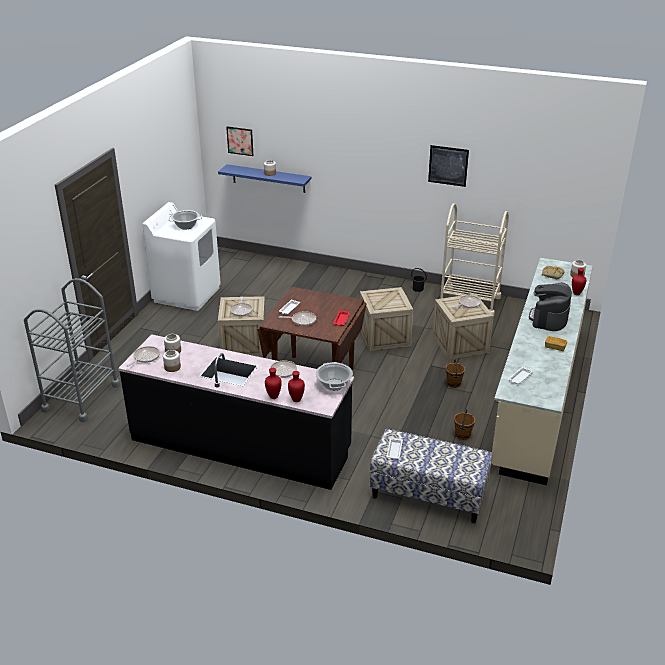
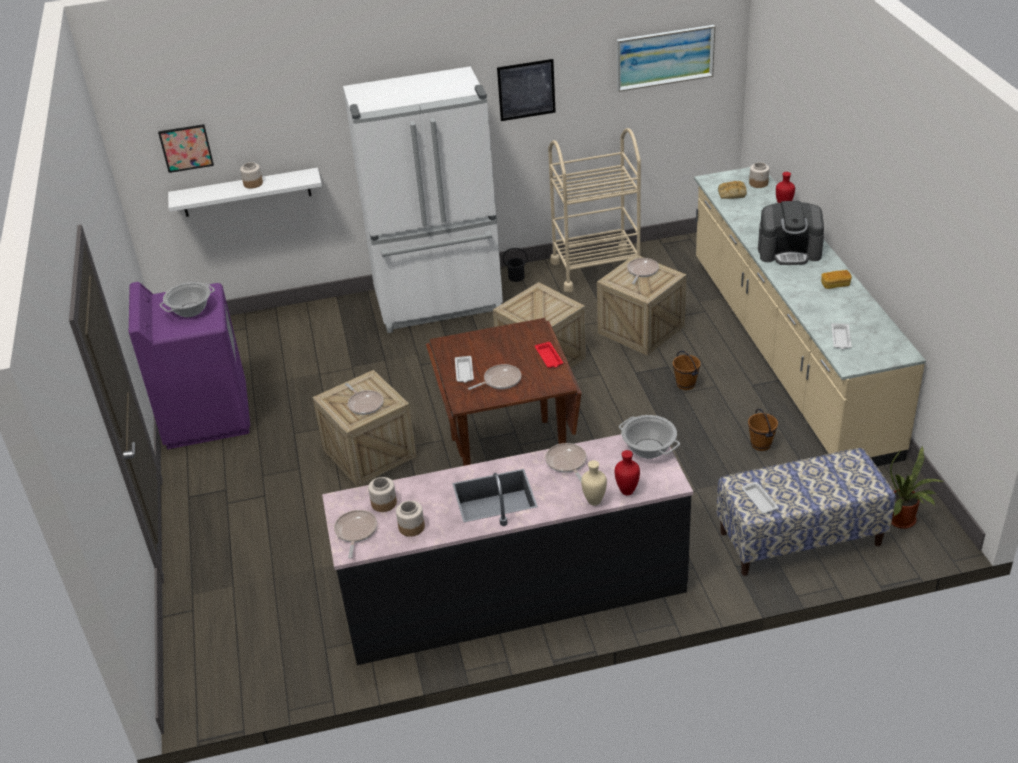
camera: 30 degrees left, 5 degrees up
grey cart [24,278,120,422] -> none
white washing machine [143,202,221,311] -> purple washing machine [129,282,250,449]
blue shelf [218,164,311,193] -> white shelf [168,168,322,217]
red vase [265,368,282,399] -> beige vase [581,460,607,506]
coffee machine [529,282,572,331] -> coffee machine turned 75 degrees counterclockwise [758,201,824,265]
none -> white fridge [343,66,503,333]
none -> picture [617,25,715,92]
none -> potted plant [890,446,944,529]

